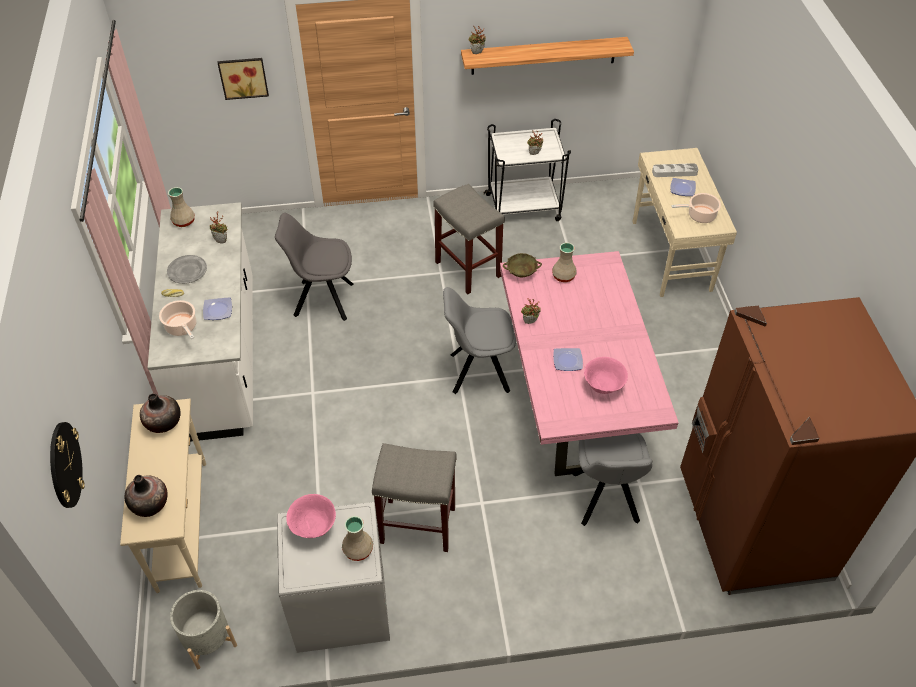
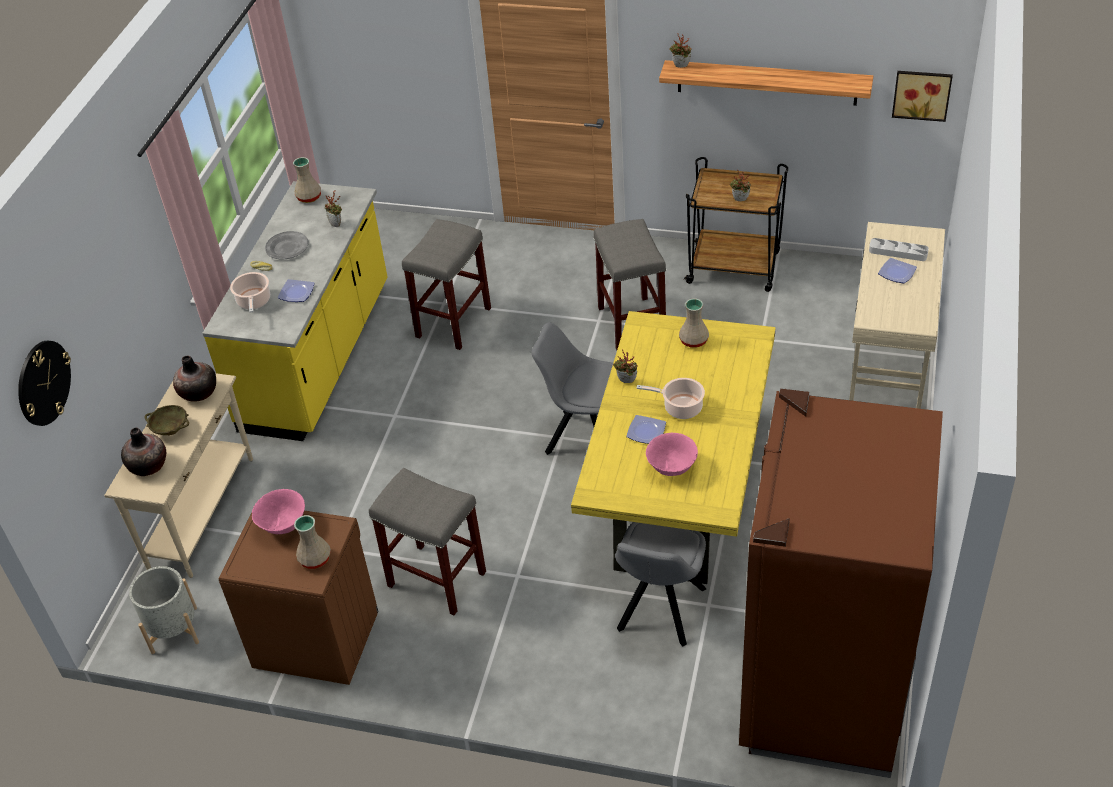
camera: 25 degrees right, 5 degrees down
white counter [148,202,253,442] -> yellow counter [202,181,388,441]
picture [217,58,269,100] -> picture moved to [892,71,953,122]
grey chair [275,213,354,321] -> grey stool [402,219,491,350]
white washing machine [277,502,390,653] -> brown washing machine [219,511,378,685]
white cart [484,119,571,221] -> brown cart [684,157,788,292]
pink dining table [500,251,679,476] -> yellow dining table [571,311,776,584]
beige bowl [503,253,542,278] -> beige bowl moved to [144,405,189,435]
cooking pot [671,193,721,223] -> cooking pot moved to [637,378,705,419]

